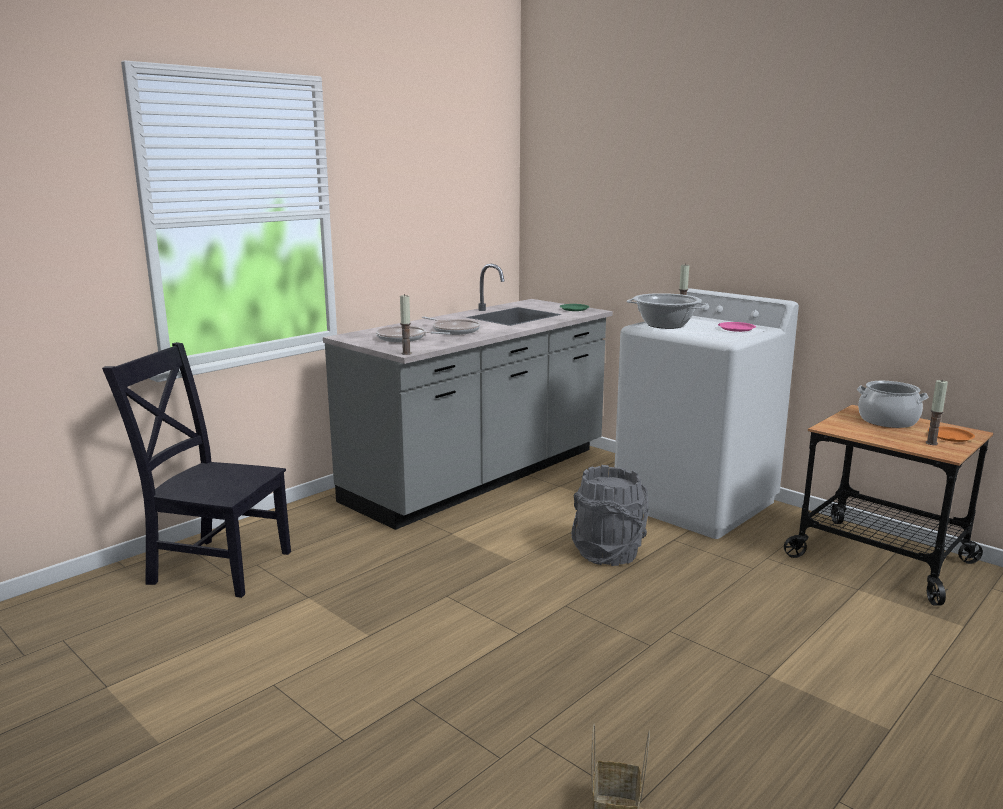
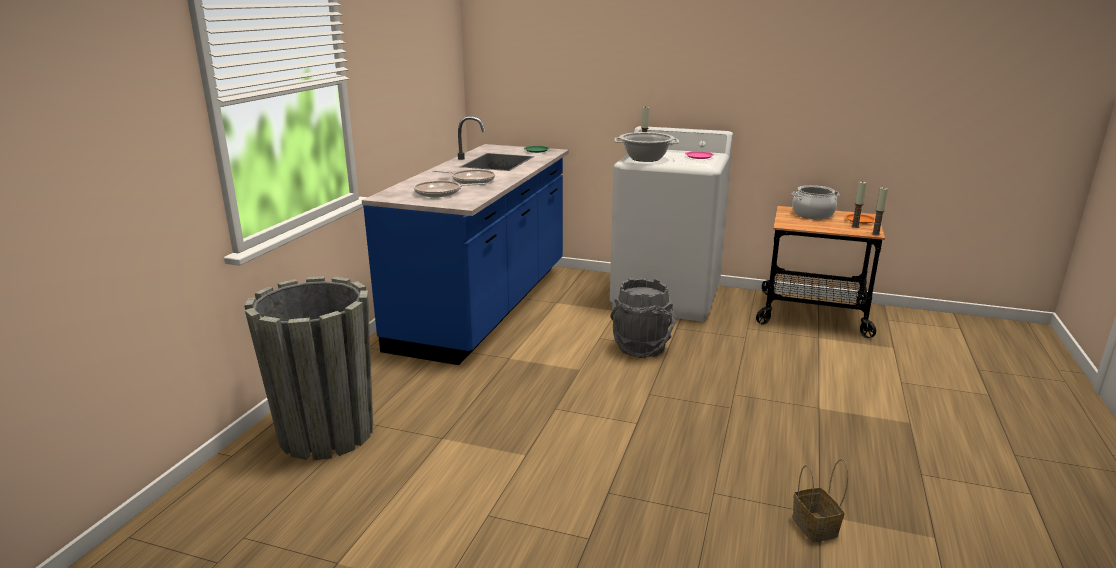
camera: 25 degrees left, 5 degrees up
black chair [102,342,291,598] -> grey planter [244,276,373,460]
grey counter [323,264,613,530] -> blue counter [362,116,569,365]
candle [400,294,412,355] -> candle moved to [872,188,888,235]

